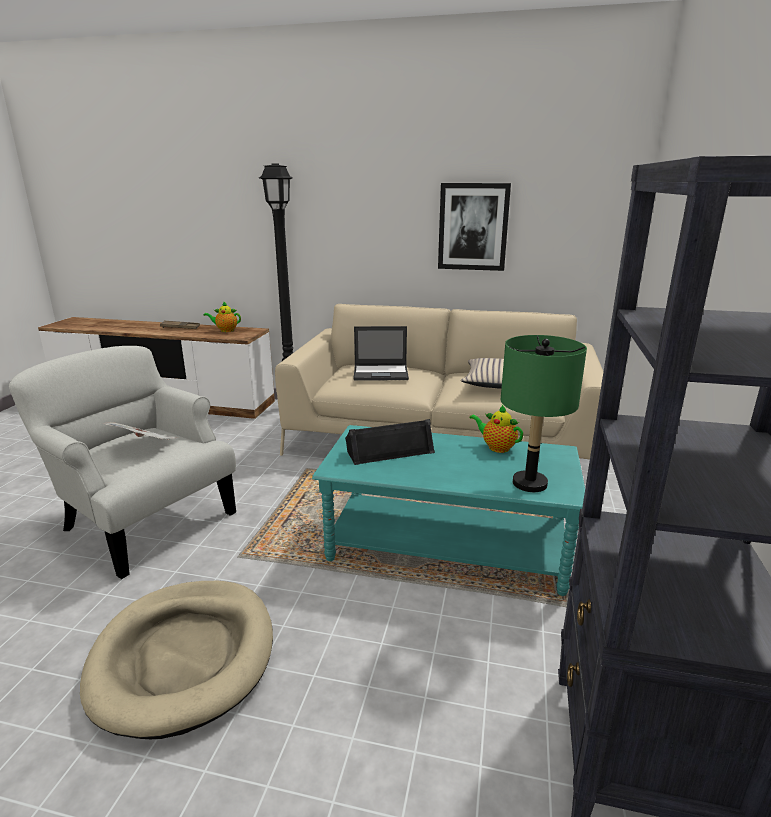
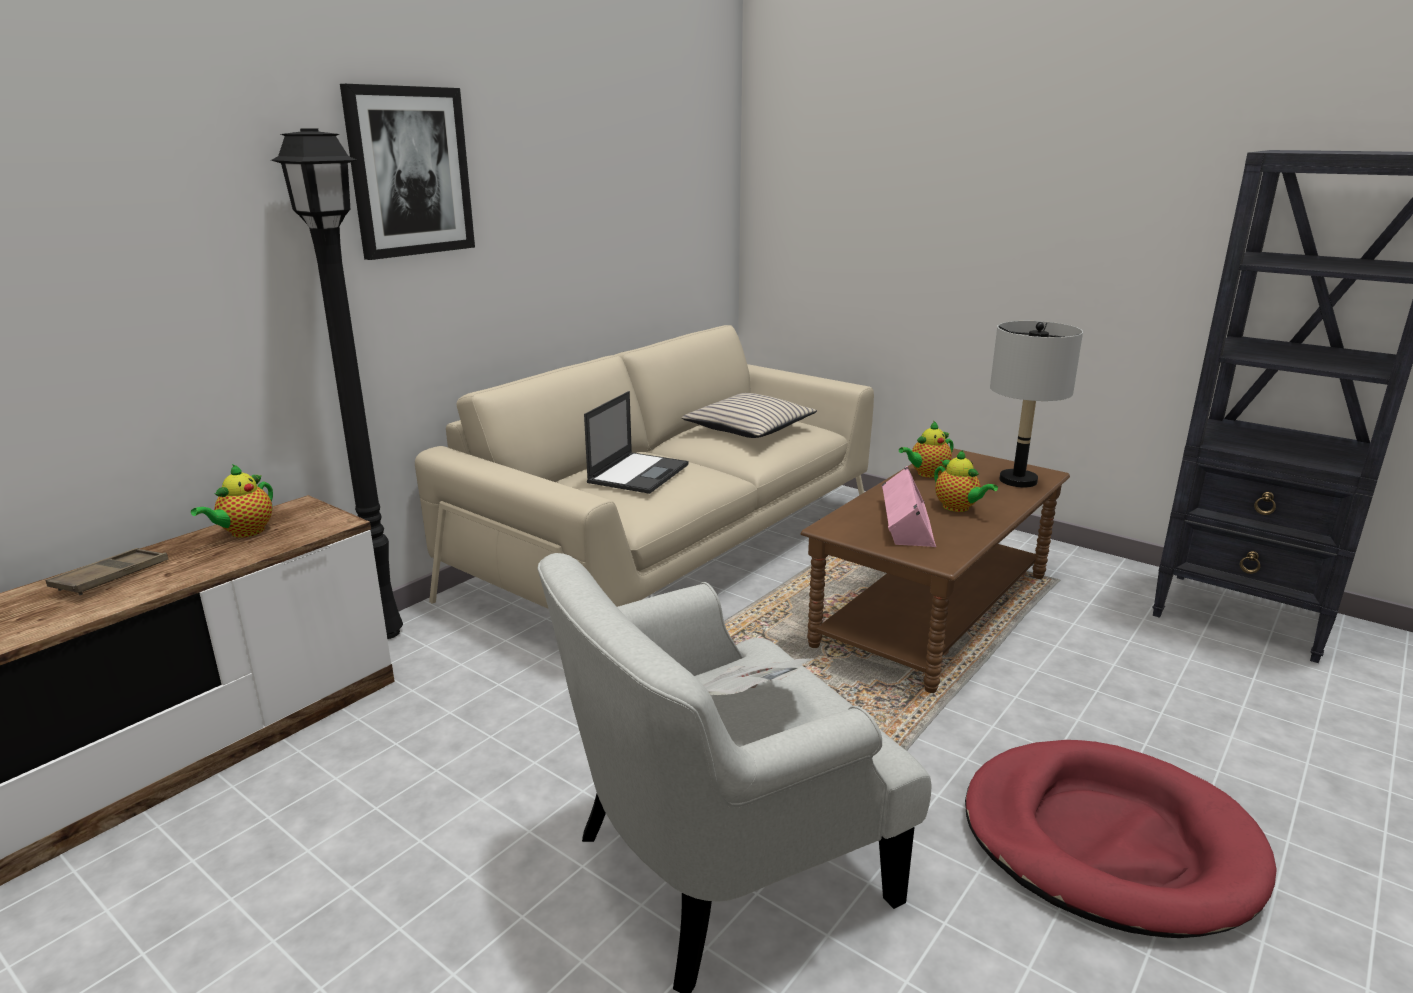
camera: 65 degrees left, 0 degrees up
beige dog bed [80,581,273,739] -> red dog bed [965,740,1277,938]
turquoise coffee table [312,425,585,596] -> brown coffee table [800,448,1070,693]
black speaker [345,419,435,465] -> pink speaker [881,466,936,547]
picture [438,183,511,271] -> picture moved to [340,84,475,260]
green table lamp [501,335,587,492] -> grey table lamp [990,321,1083,488]
none -> teapot [934,450,998,512]

